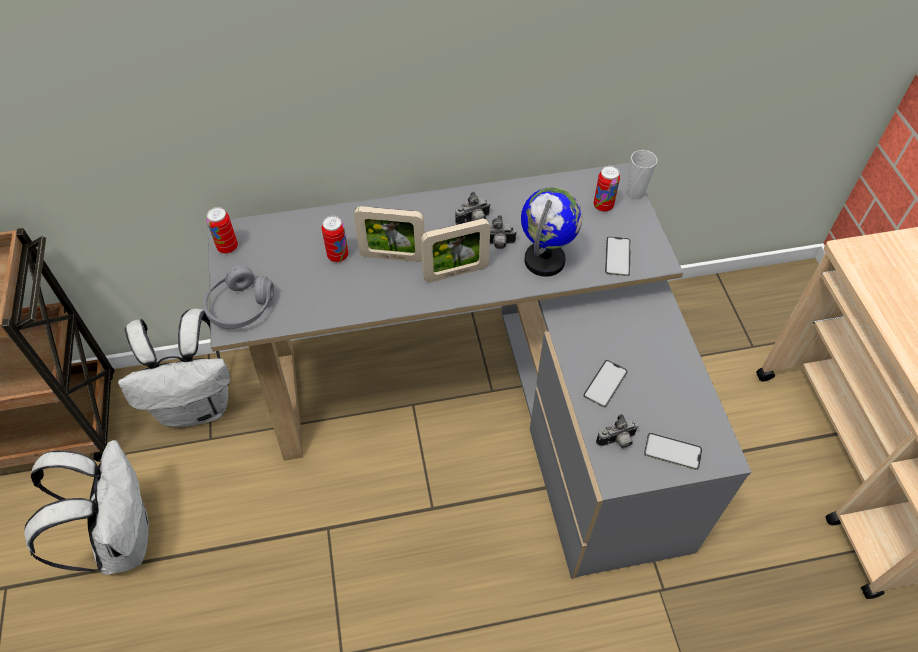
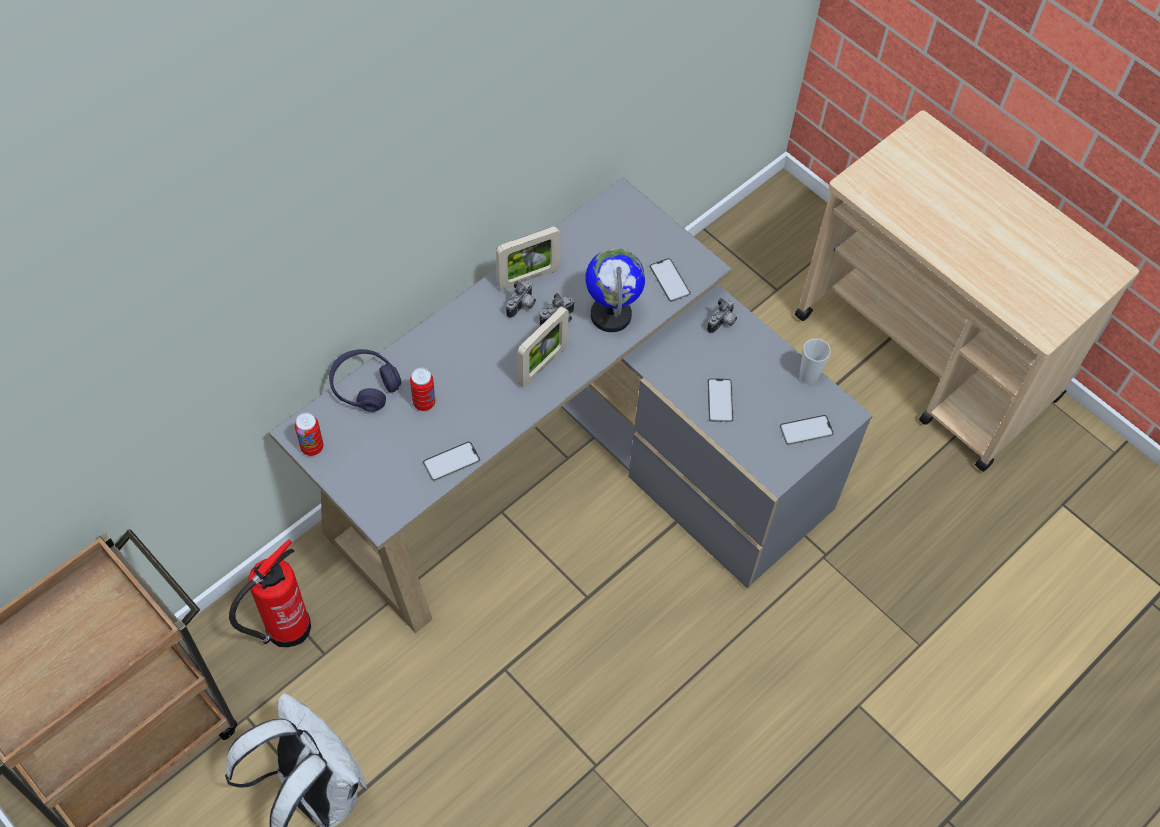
camera: 35 degrees left, 5 degrees up
white backpack [118,308,230,427] -> fire extinguisher [229,539,311,647]
grey headphones [203,266,274,329] -> none
picture frame [354,206,425,262] -> picture frame moved to [496,226,561,290]
can [594,166,620,212] -> none
camera [596,414,639,449] -> camera moved to [707,298,737,333]
cup [627,150,658,199] -> cup moved to [800,338,831,384]
none -> purple headphones [329,349,401,412]
none -> phone [423,441,480,481]

